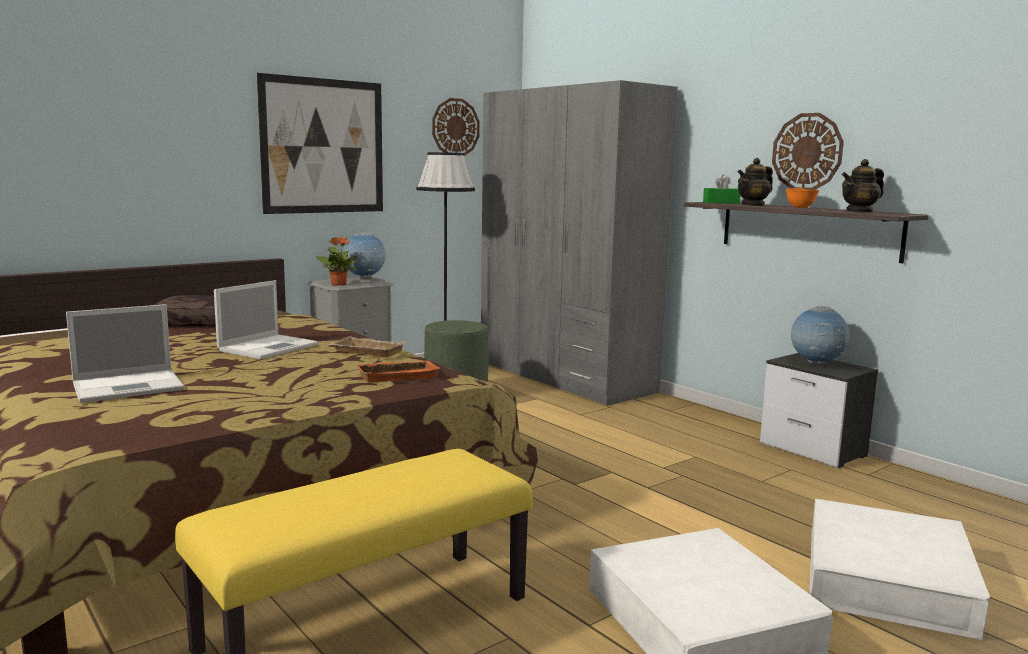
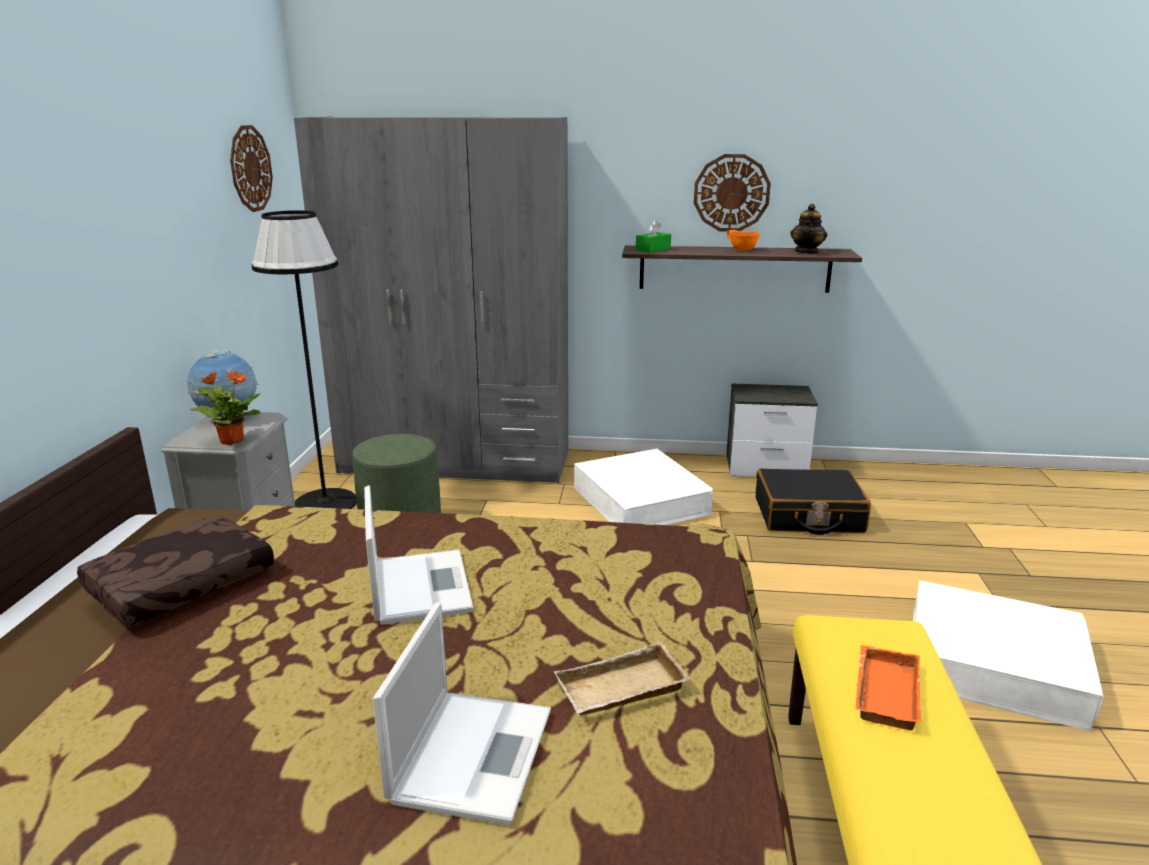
camera: 45 degrees left, 10 degrees up
picture [257,73,383,214] -> none
beige tray [330,337,406,357] -> beige tray moved to [554,641,691,715]
orange tray [355,361,440,383] -> orange tray moved to [855,645,921,730]
teapot [738,158,773,206] -> none
globe [791,306,850,364] -> none
white storage box [809,499,990,640] -> white storage box moved to [574,449,713,525]
none -> black suitcase [756,468,871,535]

